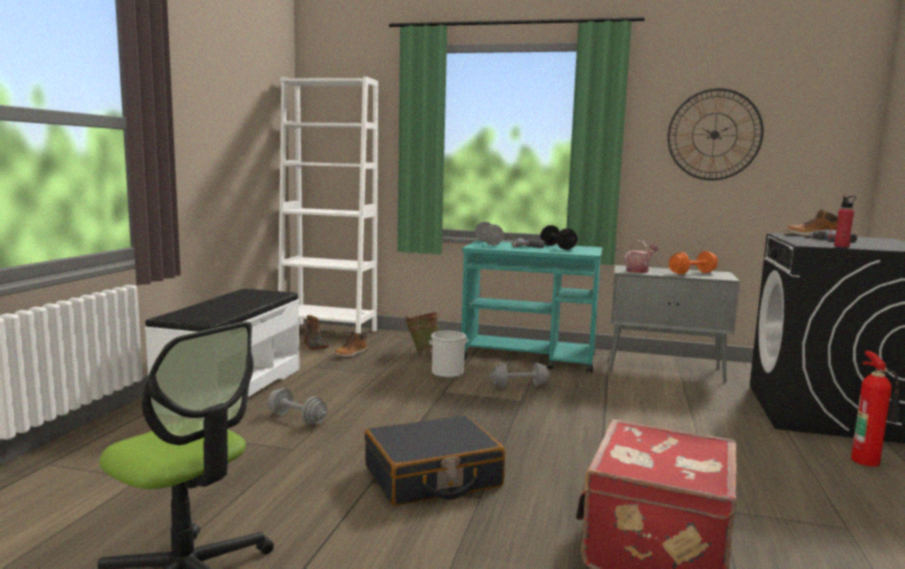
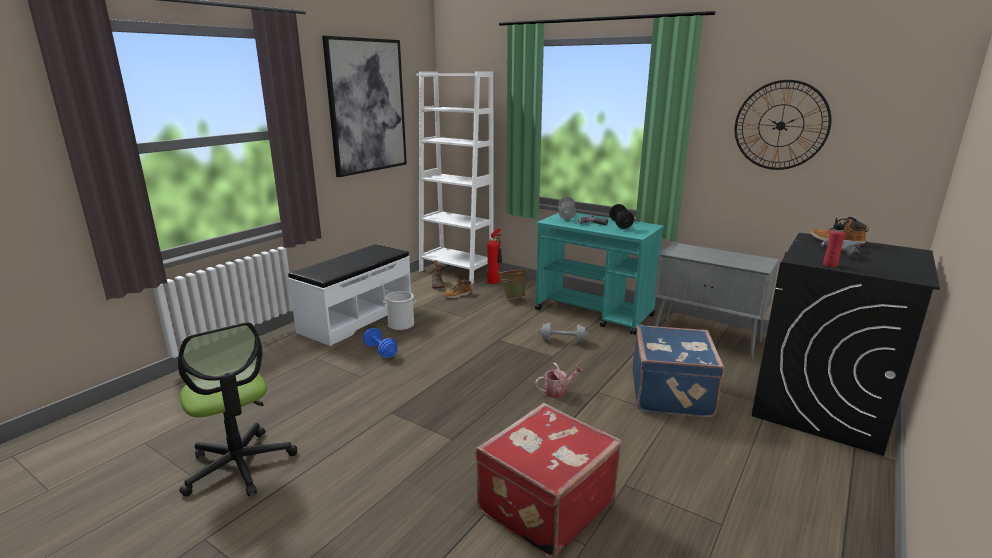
camera: 20 degrees right, 10 degrees up
grey dumbbell [268,388,327,425] -> blue dumbbell [363,328,397,358]
black suitcase [364,415,505,506] -> none
bucket [429,331,468,378] -> bucket moved to [383,291,416,331]
watering can [625,240,658,273] -> watering can moved to [535,363,583,398]
orange dumbbell [669,251,718,275] -> none
fire extinguisher [851,351,900,467] -> fire extinguisher moved to [487,229,502,284]
none -> picture [322,36,407,177]
none -> blue suitcase [632,325,725,418]

